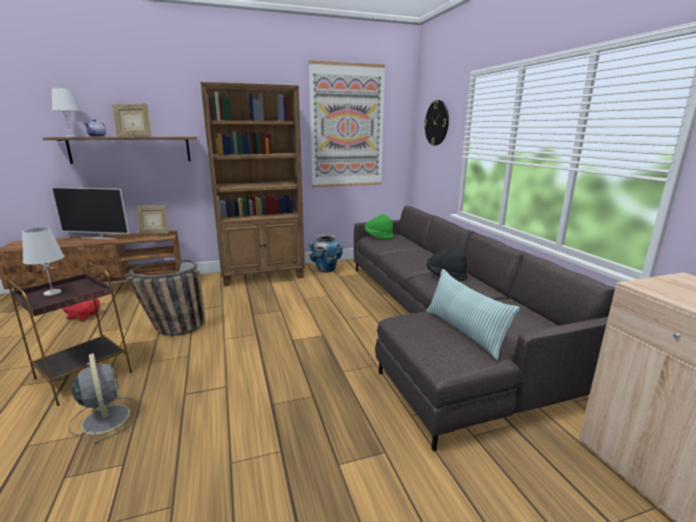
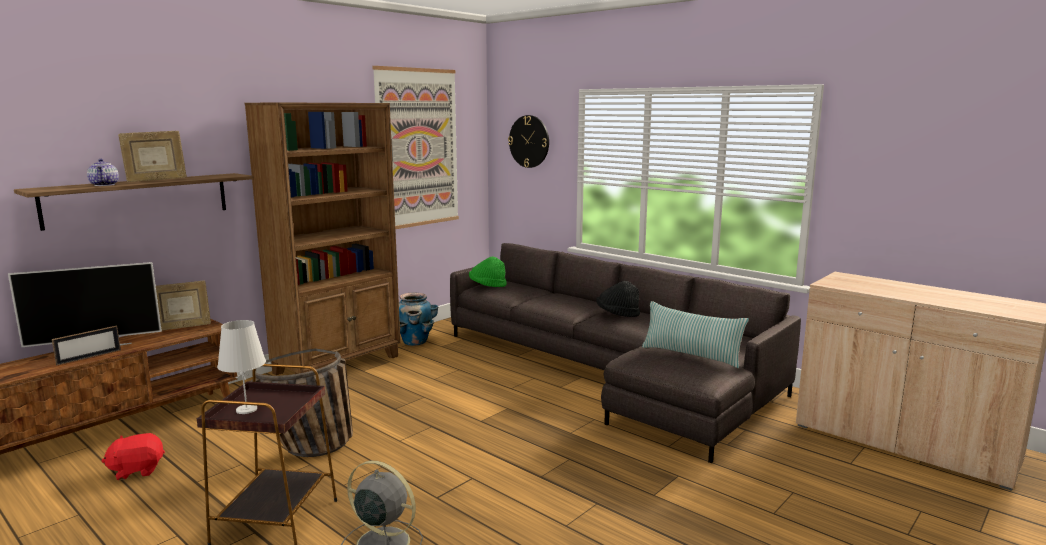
camera: 30 degrees left, 5 degrees down
white table lamp [51,88,79,137] -> none
none -> picture frame [52,326,121,365]

